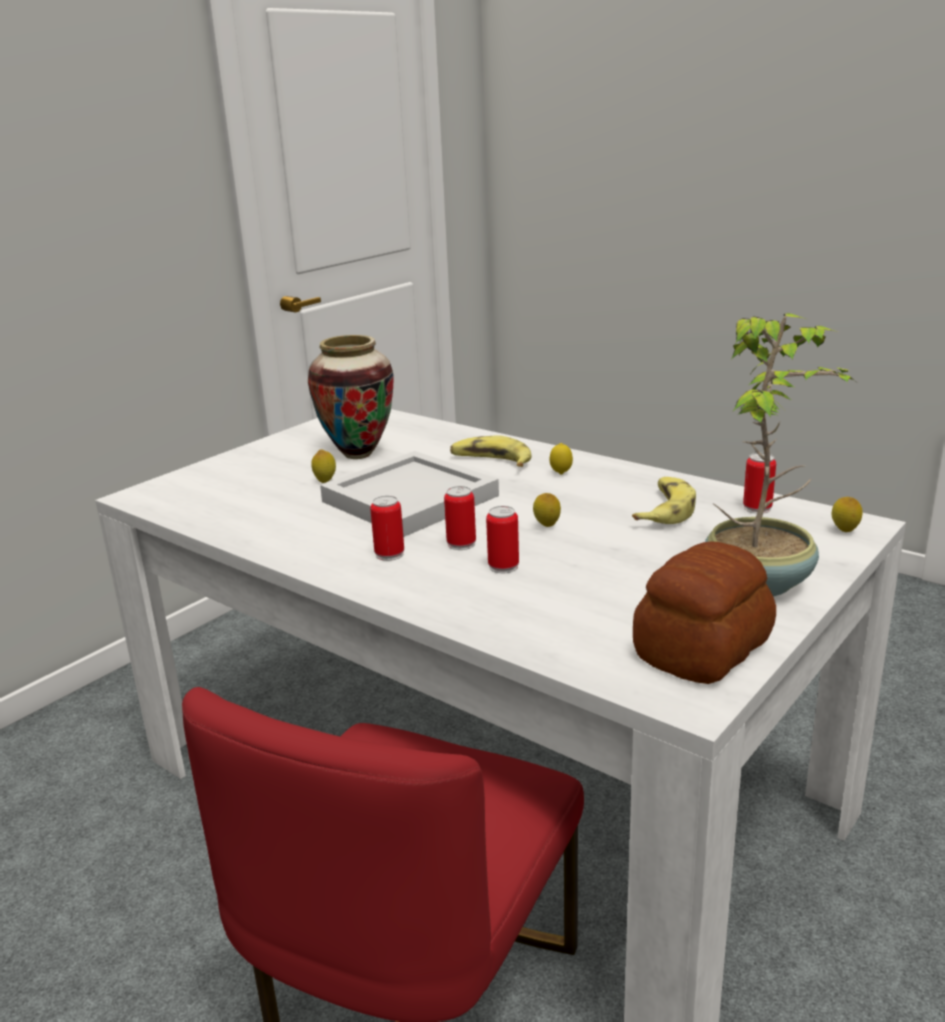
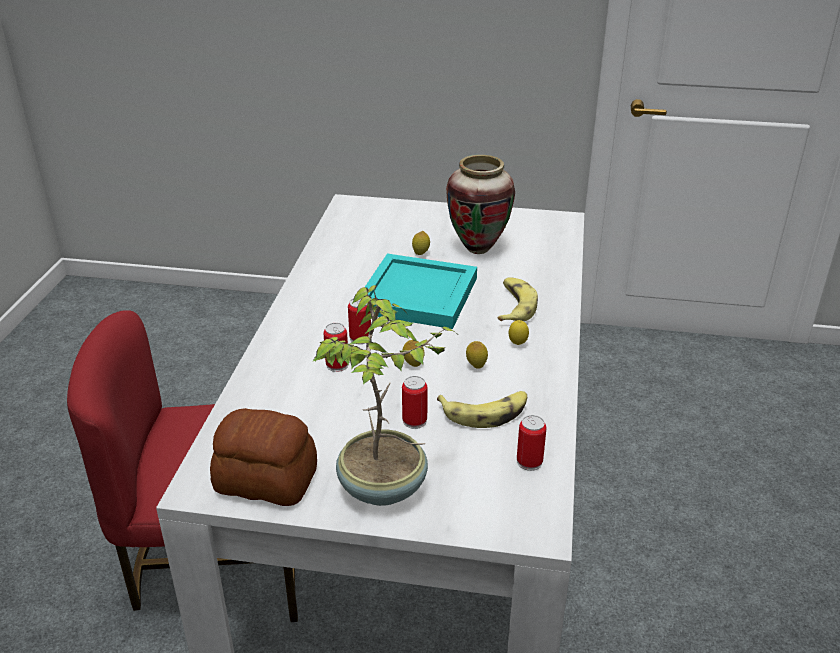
camera: 60 degrees right, 10 degrees up
white tray [320,451,499,537] -> turquoise tray [365,254,477,329]
can [370,496,404,561] -> can moved to [402,376,428,429]
lemon [832,497,862,532] -> lemon moved to [466,341,488,369]

